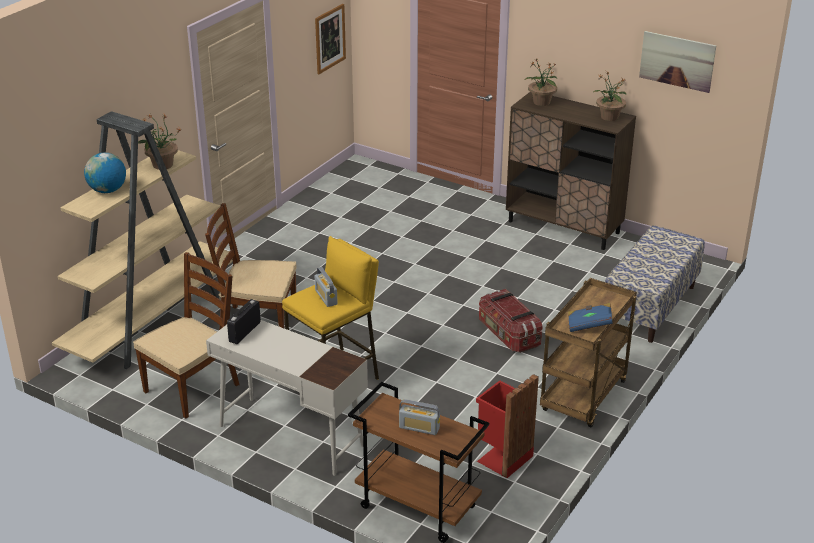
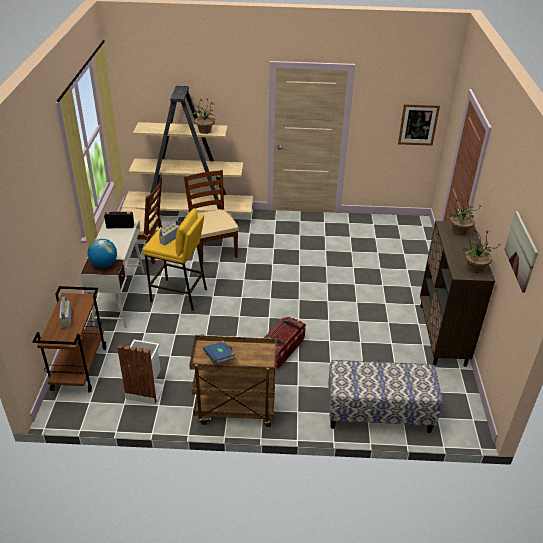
camera: 60 degrees right, 5 degrees up
globe [84,153,126,193] -> globe moved to [87,239,117,268]
red trash can [476,374,539,478] -> white trash can [117,340,164,404]

